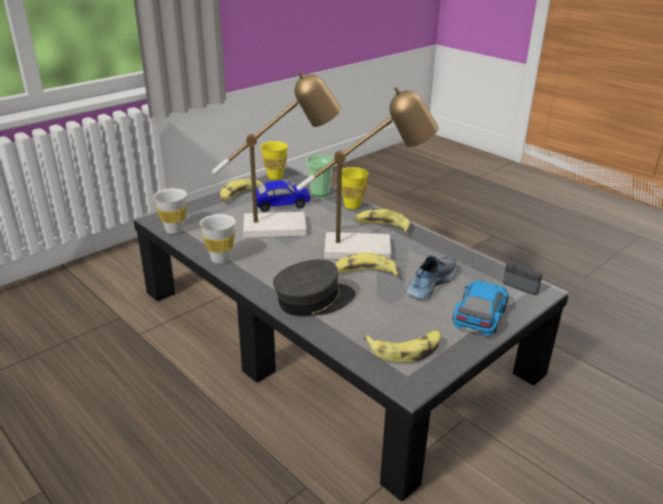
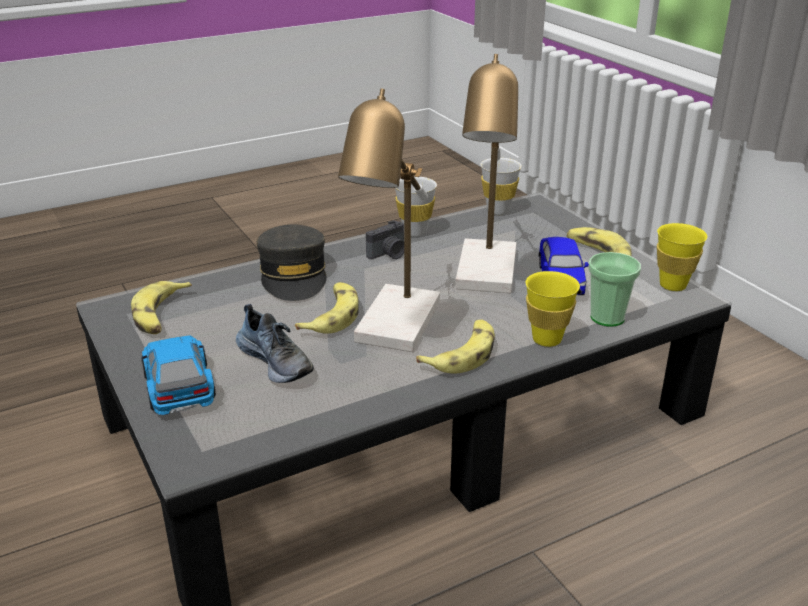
camera: 105 degrees right, 0 degrees up
toy car [453,280,509,336] -> toy car turned 150 degrees counterclockwise [141,335,216,415]
camera [503,262,543,295] -> camera moved to [366,220,404,259]

